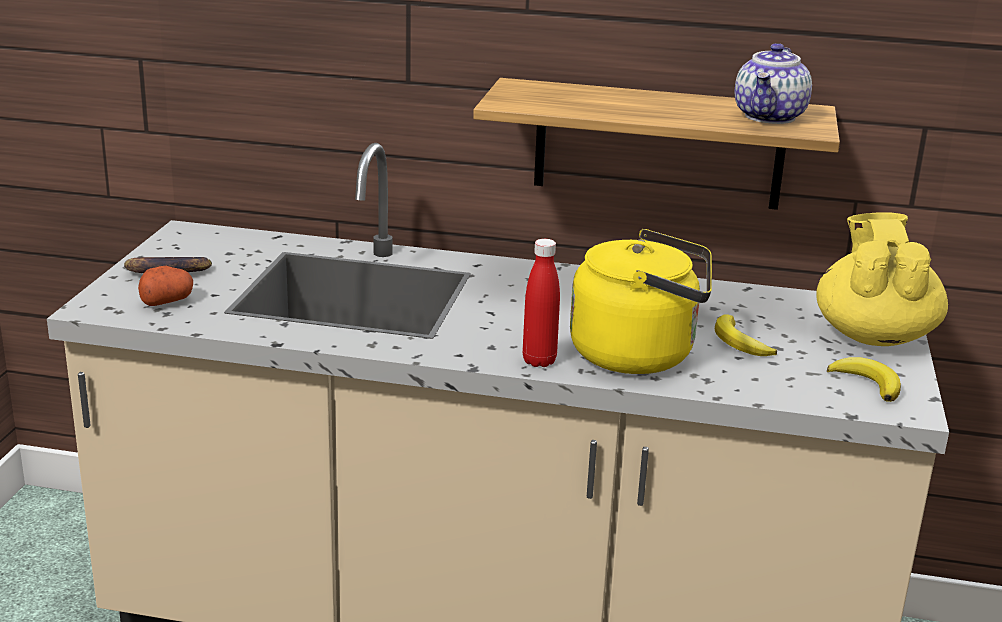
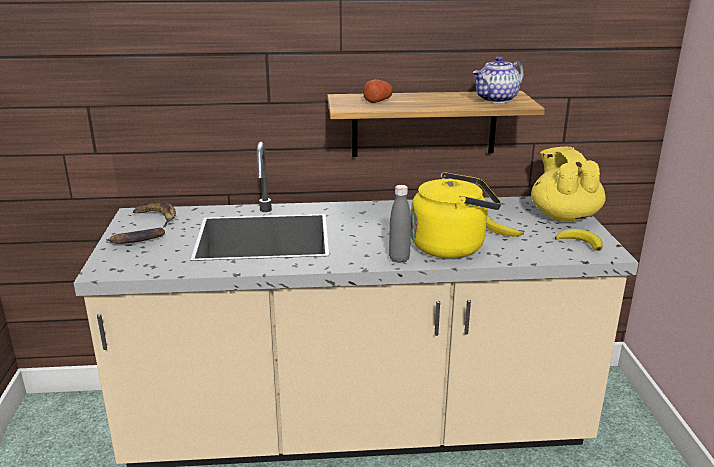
camera: 15 degrees left, 0 degrees up
potato [138,266,193,306] -> potato moved to [363,79,393,103]
red bottle [523,239,560,367] -> grey bottle [389,185,411,263]
teapot [735,43,812,124] -> teapot turned 45 degrees clockwise [472,56,524,103]
none -> banana [133,201,176,227]

